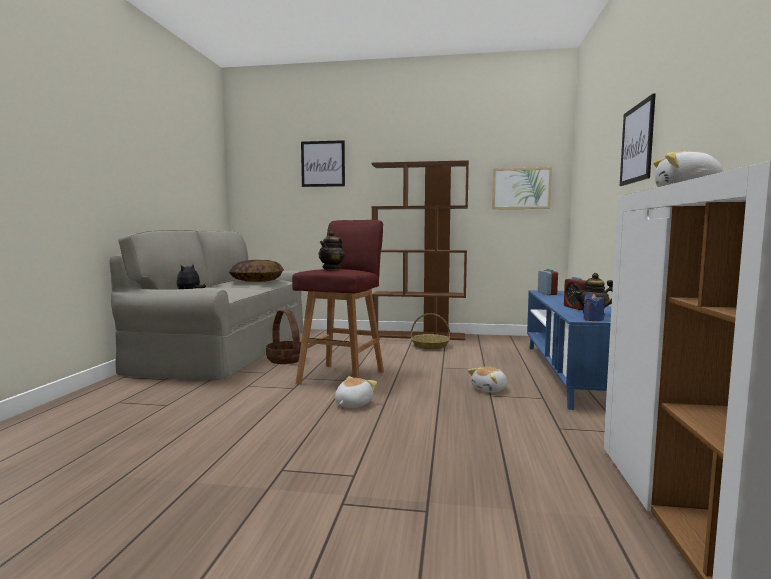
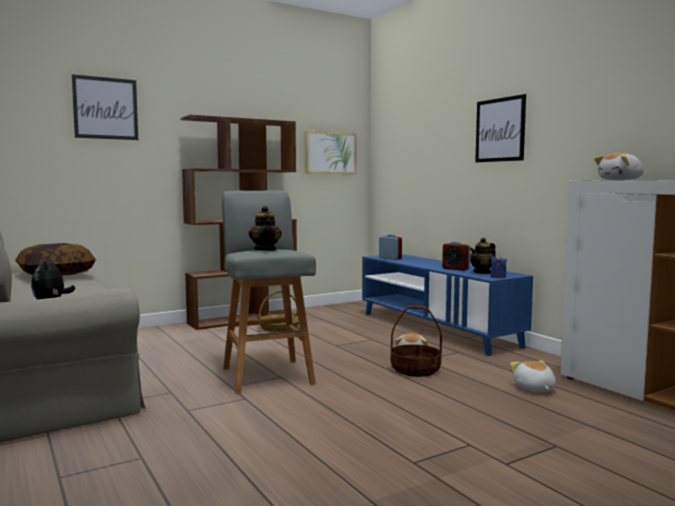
camera: 40 degrees left, 0 degrees up
basket [266,310,301,364] -> basket moved to [391,305,442,377]
red stool [292,220,384,384] -> grey stool [222,190,316,394]
plush toy [335,376,377,408] -> plush toy moved to [510,360,556,393]

